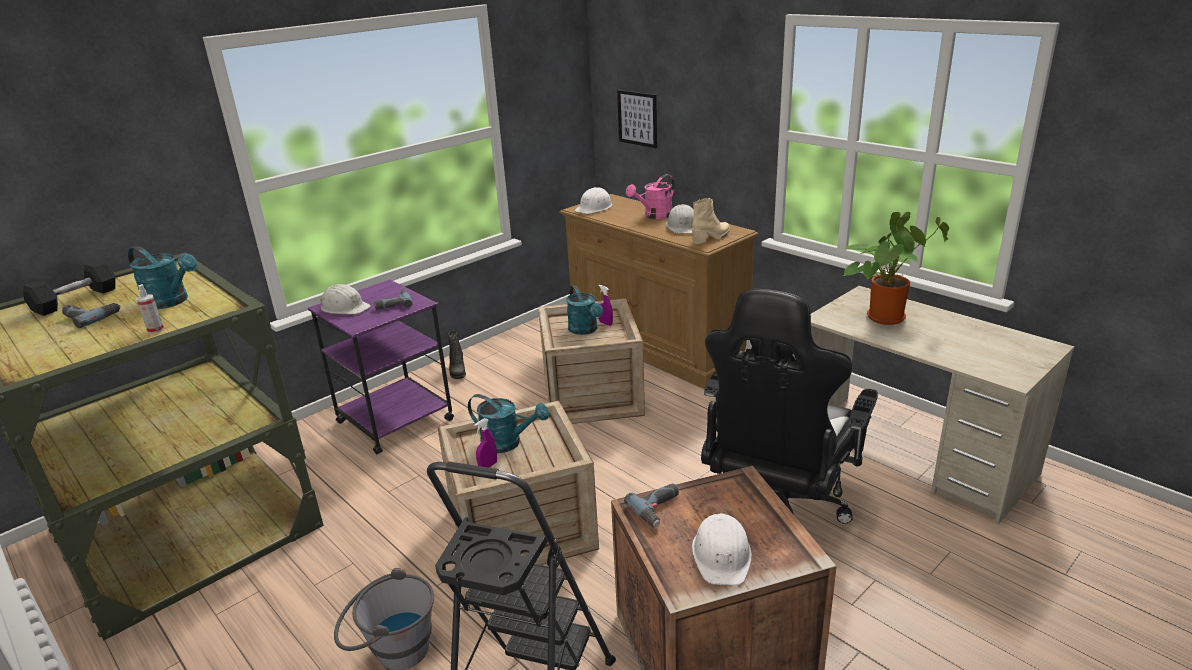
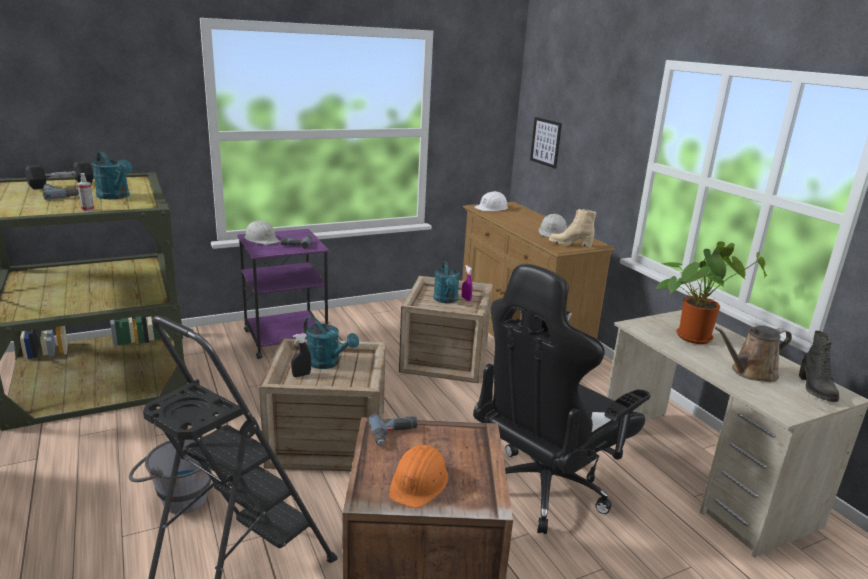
camera: 15 degrees right, 5 degrees down
black boot [449,331,466,379] -> black boot moved to [799,331,839,402]
purple spray bottle [474,418,497,468] -> black spray bottle [291,333,311,377]
pink watering can [626,174,675,219] -> none
beige boot [692,198,730,244] -> beige boot turned 150 degrees counterclockwise [549,209,596,247]
white hard hat [692,513,752,585] -> orange hard hat [389,445,448,508]
none -> brown watering can [715,325,792,382]

